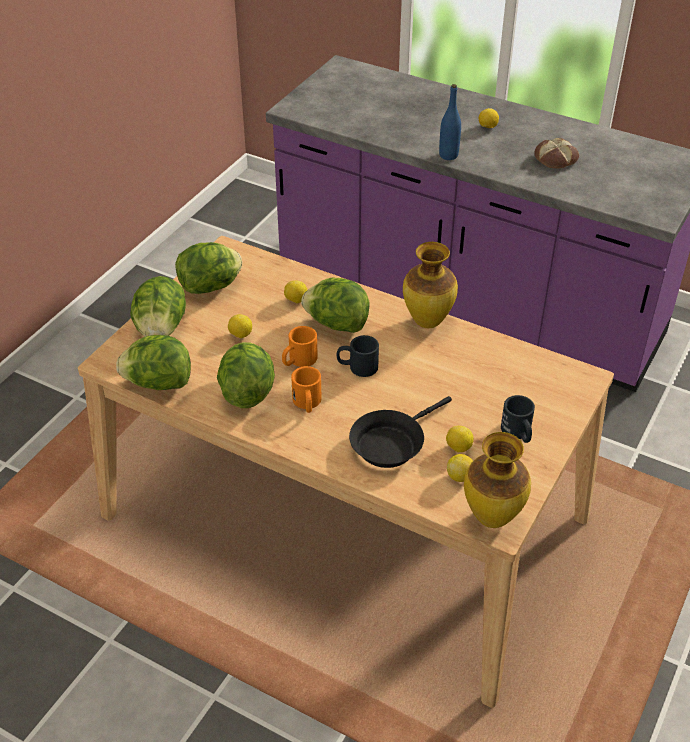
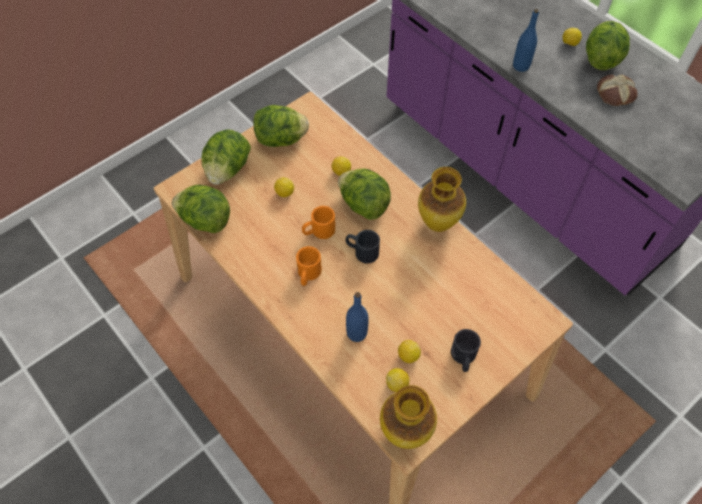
camera: 20 degrees right, 15 degrees up
lettuce [217,342,275,408] -> lettuce moved to [586,21,630,70]
black frying pan [349,396,452,468] -> blue bottle [346,292,369,342]

